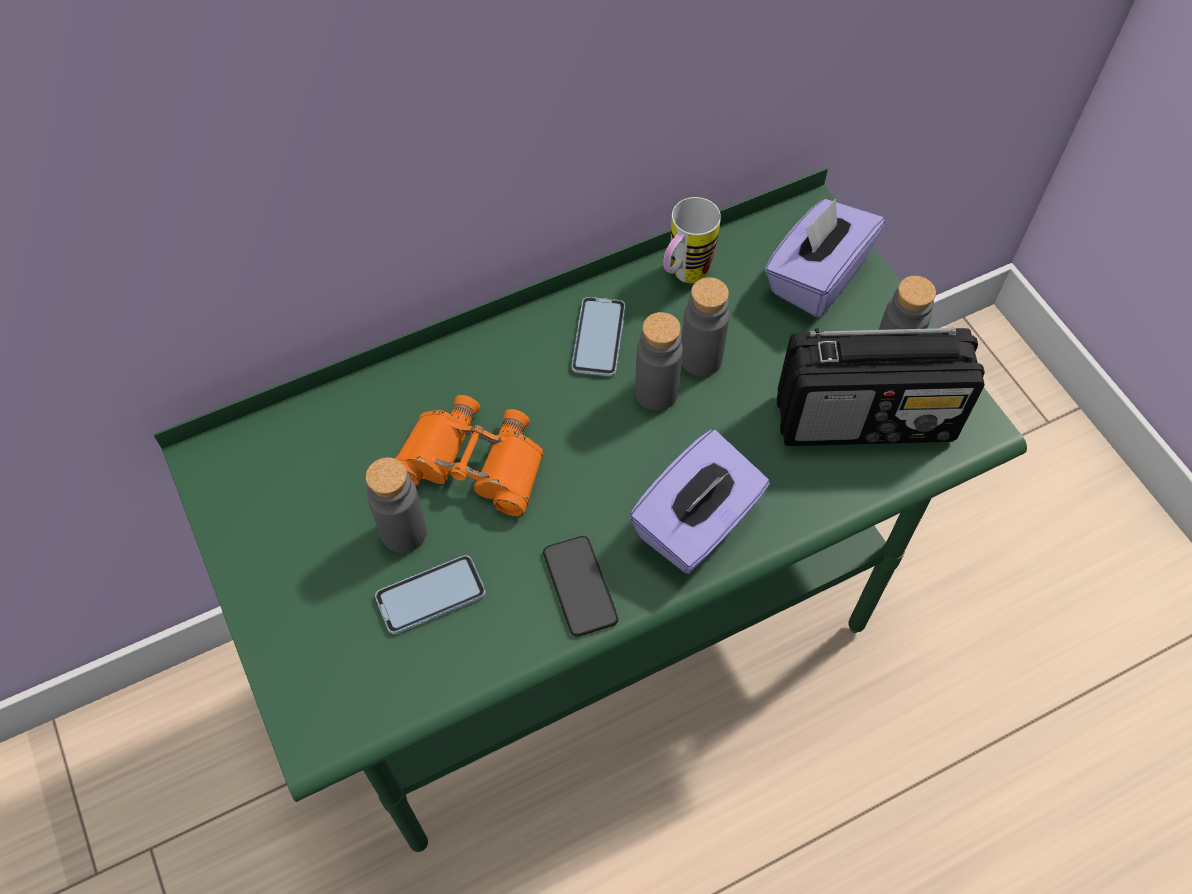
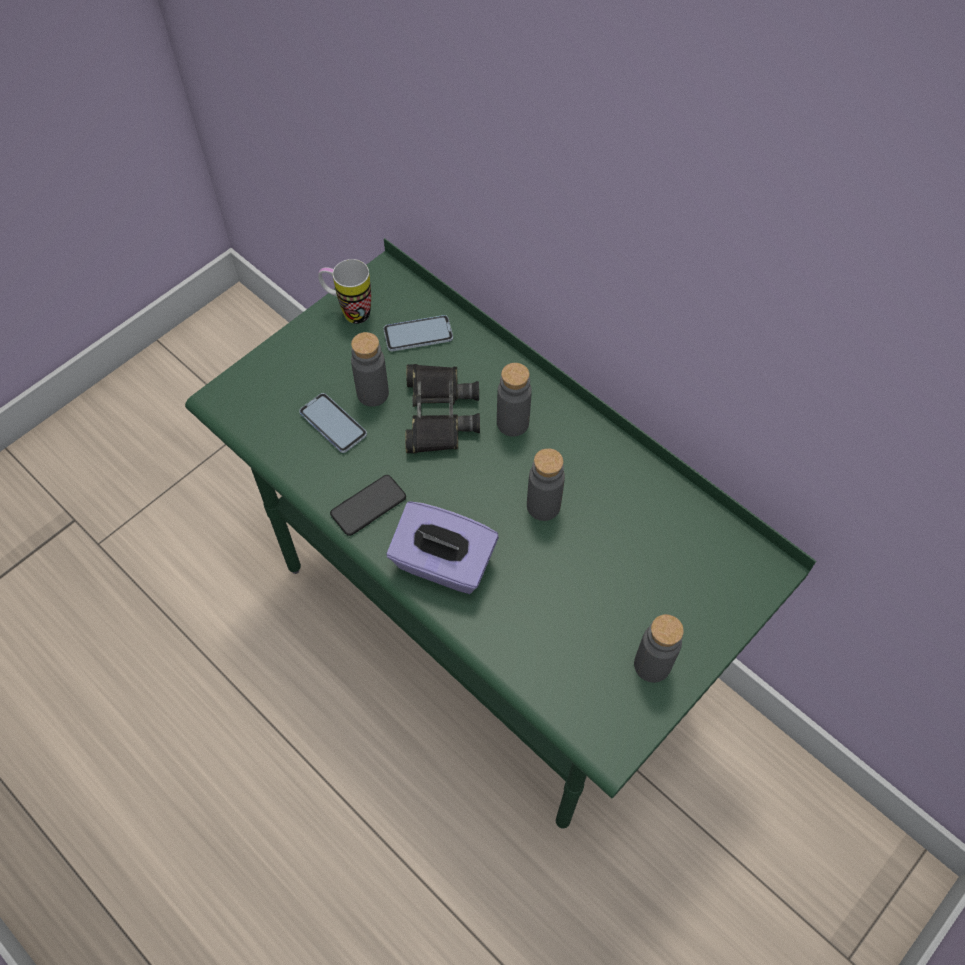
camera: 70 degrees right, 0 degrees up
orange binoculars [395,395,544,517] -> black binoculars [405,364,480,453]
phone [572,297,625,376] -> phone moved to [383,315,453,351]
mug [663,197,721,283] -> mug moved to [318,259,371,324]
grey bottle [681,277,729,376] -> grey bottle moved to [497,363,532,436]
purple tissue box [765,199,885,317] -> none
radio [777,327,985,446] -> none

